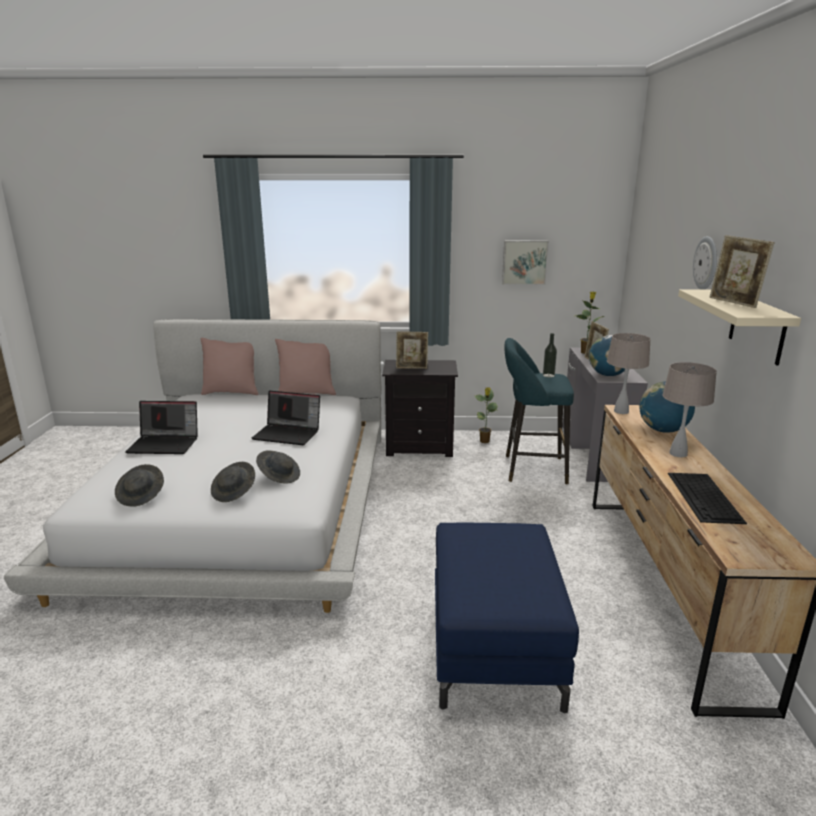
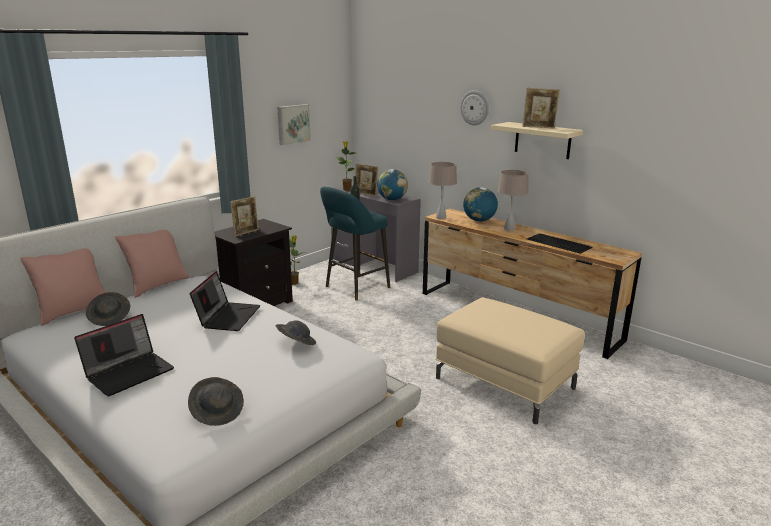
camera: 50 degrees left, 0 degrees up
grey hat [211,462,255,502] -> grey hat moved to [86,292,130,326]
laptop [252,390,320,445] -> laptop turned 45 degrees counterclockwise [190,271,260,331]
blue ottoman [435,522,579,713] -> beige ottoman [435,297,585,424]

